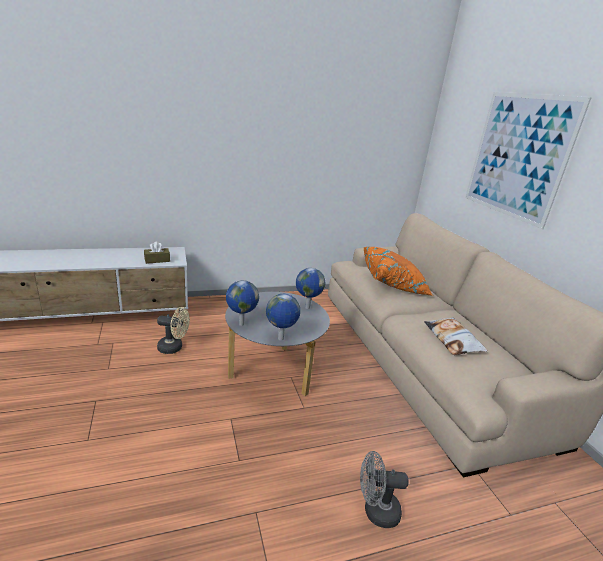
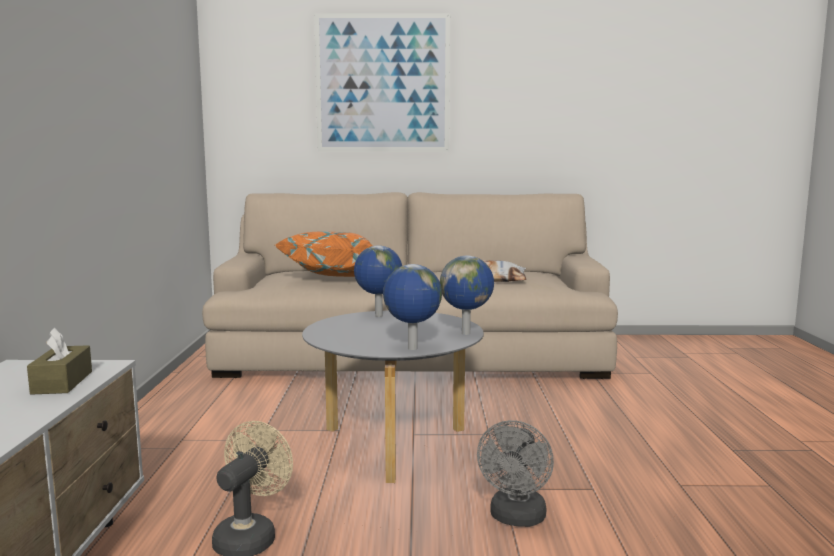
camera: 70 degrees left, 15 degrees down
grey fan [360,451,409,528] -> grey fan moved to [477,420,554,527]

